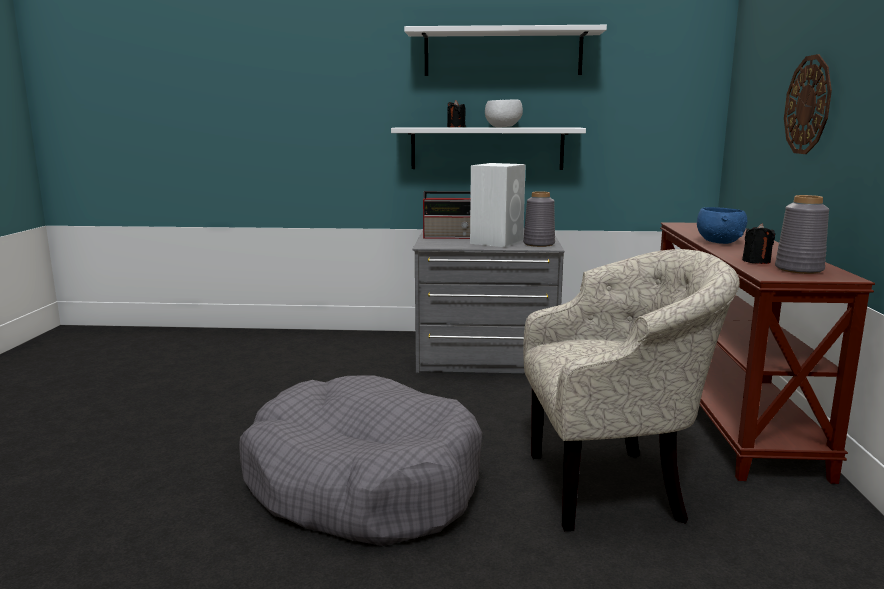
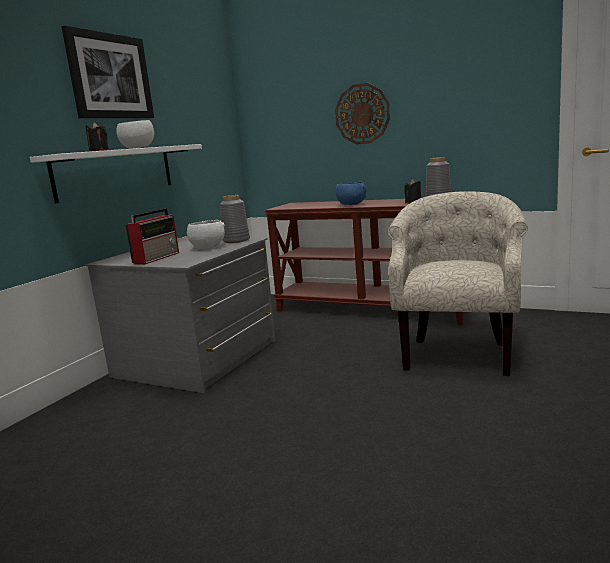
camera: 65 degrees left, 0 degrees up
grey dog bed [239,375,482,546] -> none
white shelf [404,25,607,76] -> picture [61,25,154,119]
white speaker [470,163,526,247] -> white bowl [187,220,225,249]

